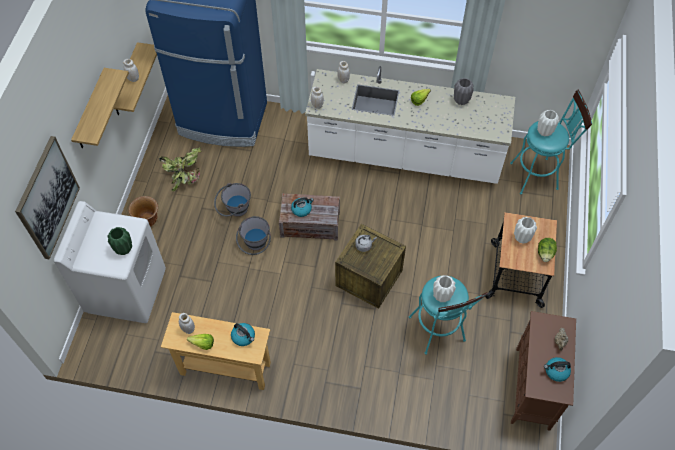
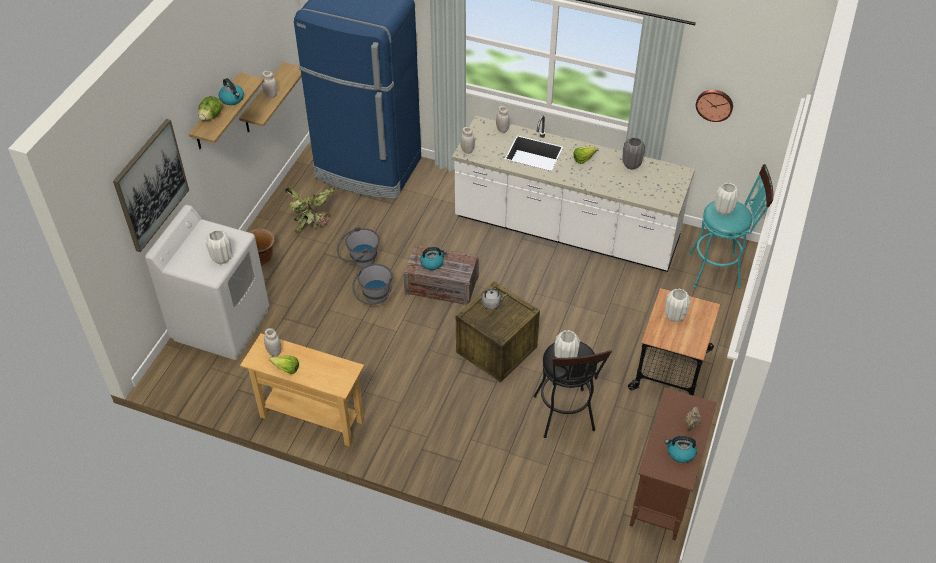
camera: 10 degrees right, 10 degrees down
green vase [107,227,132,255] -> white vase [206,230,232,264]
kettle [231,323,255,346] -> kettle moved to [219,78,244,105]
turquoise stool [409,276,488,355] -> black stool [533,341,612,438]
lettuce [538,238,557,262] -> lettuce moved to [198,96,223,121]
none -> wall clock [696,90,733,122]

